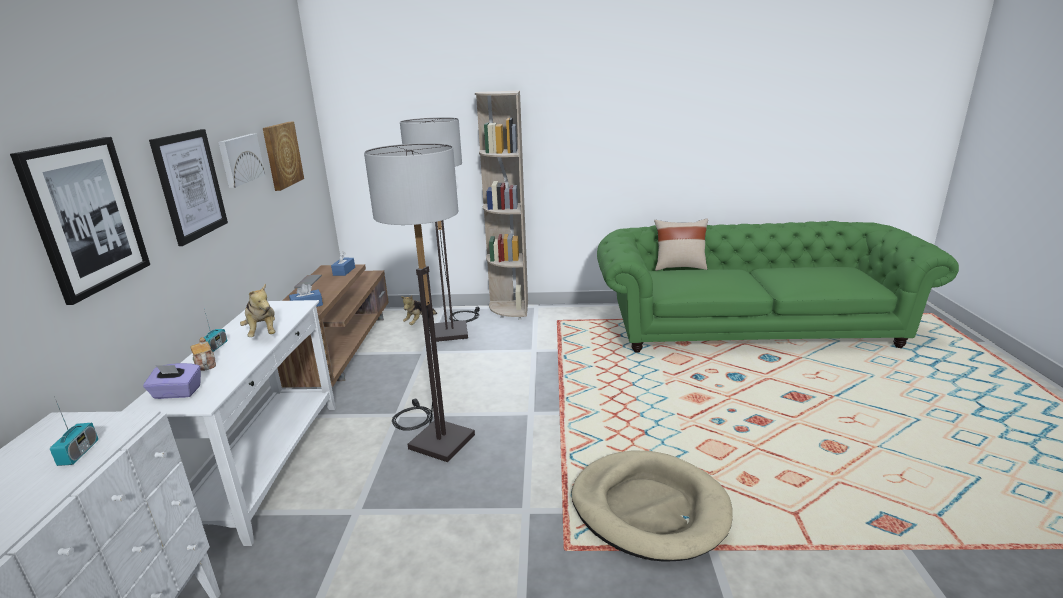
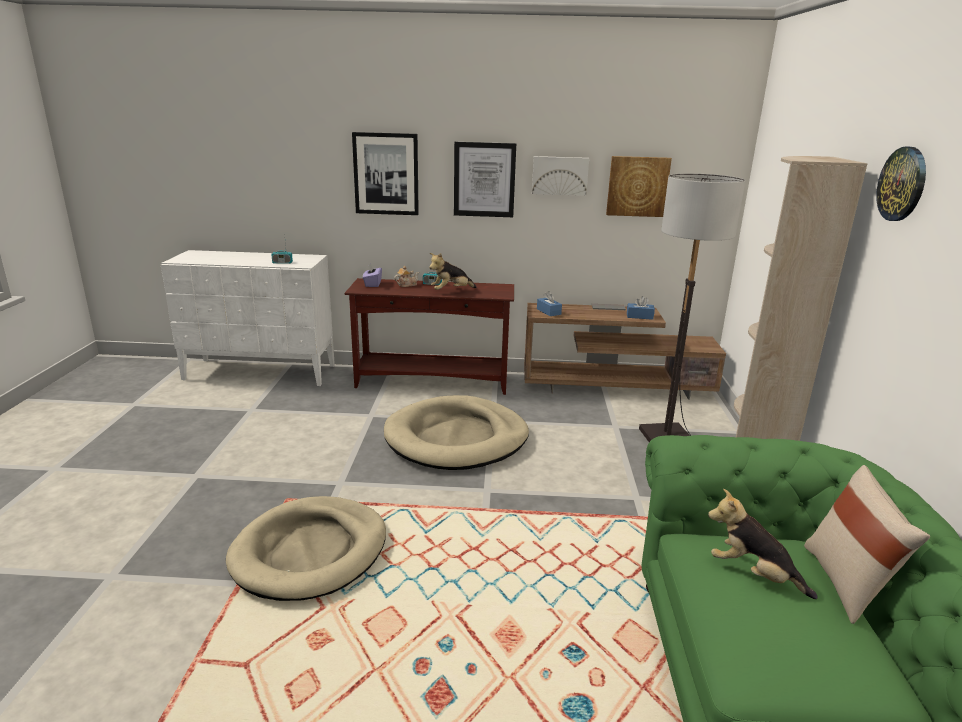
camera: 90 degrees right, 0 degrees up
white console table [121,300,336,546] -> brown console table [344,278,514,395]
floor lamp [364,143,475,462] -> beige dog bed [384,395,529,470]
plush toy [401,295,437,325] -> plush toy moved to [708,489,818,599]
none -> wall clock [876,147,926,221]

